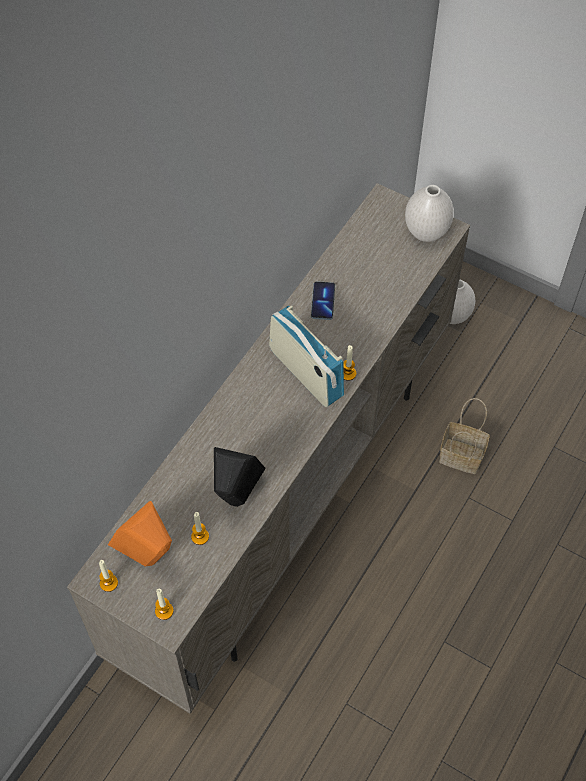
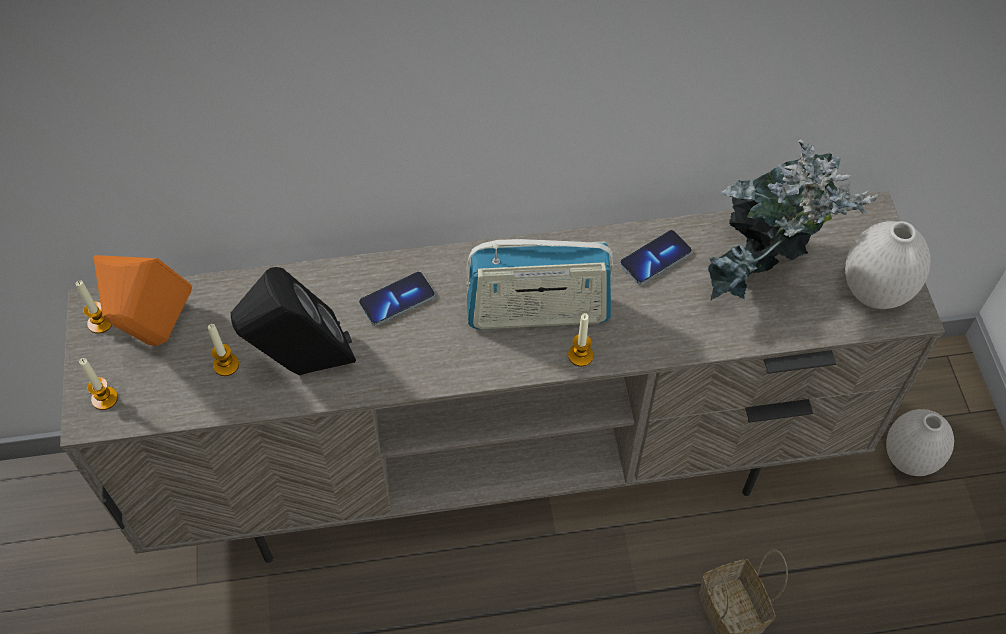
camera: 50 degrees right, 0 degrees up
radio [269,306,344,407] -> radio turned 75 degrees clockwise [467,239,613,329]
none -> phone [359,272,435,325]
none -> potted plant [708,138,879,301]

